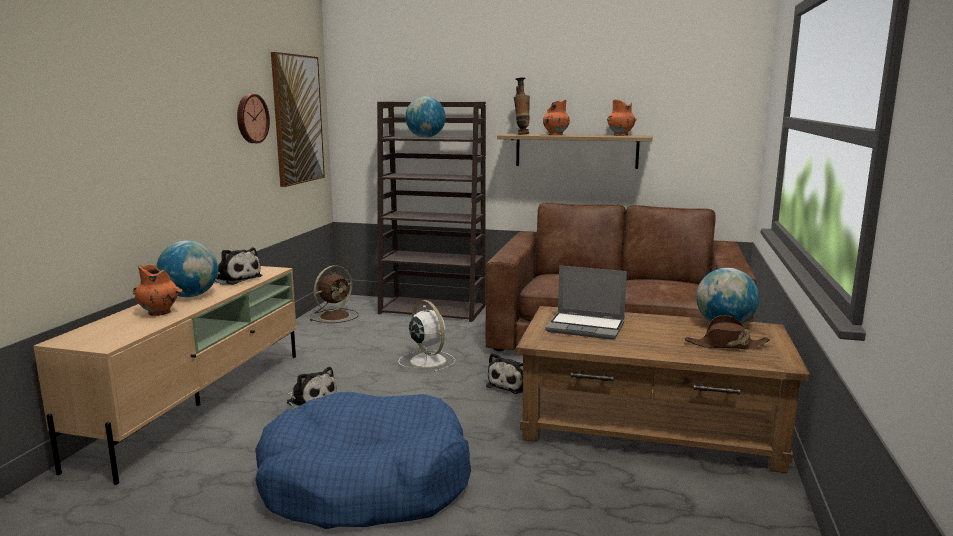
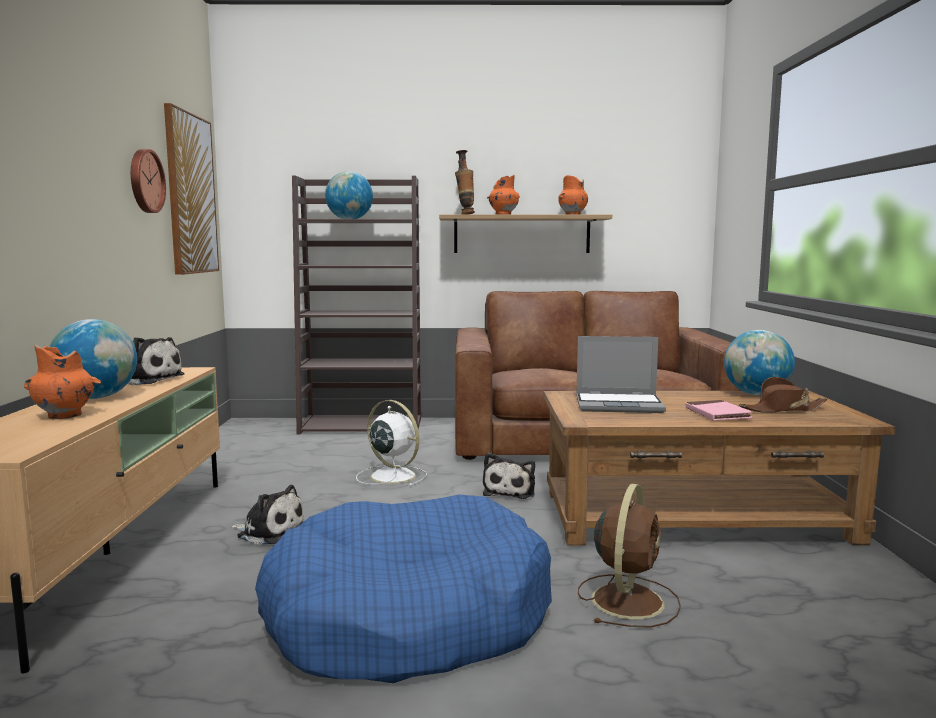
camera: 15 degrees left, 5 degrees down
brown fan [310,265,359,323] -> brown fan moved to [578,484,681,628]
none -> pink book [686,400,753,421]

